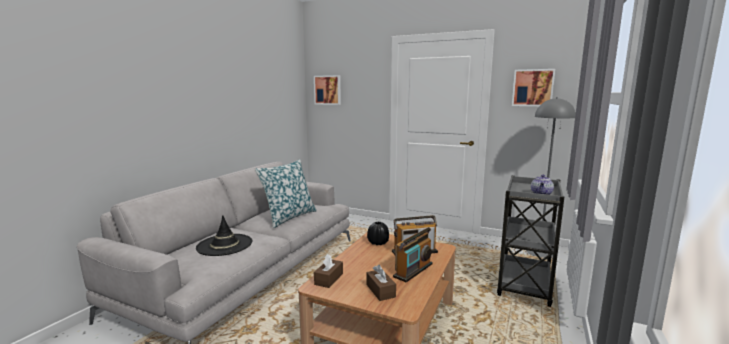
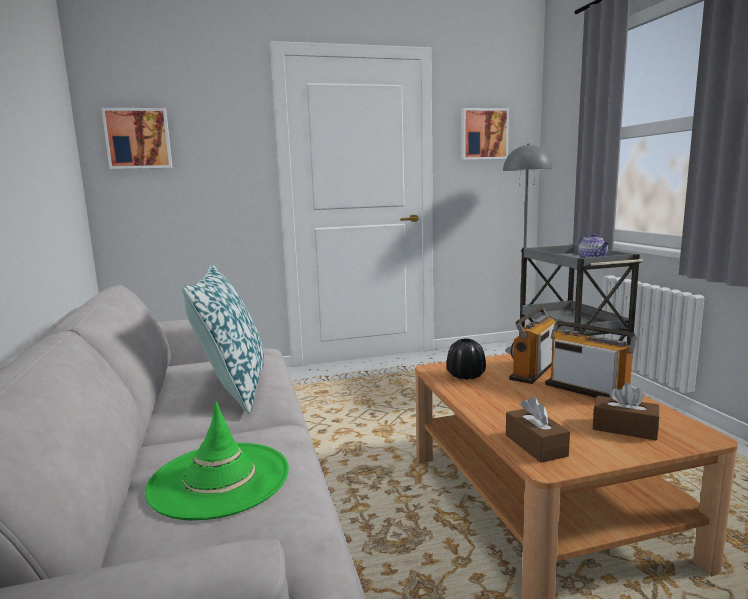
camera: 40 degrees left, 0 degrees up
black hat [196,215,252,256] -> green hat [145,401,289,521]
radio [393,227,433,282] -> radio turned 45 degrees counterclockwise [545,321,637,398]

